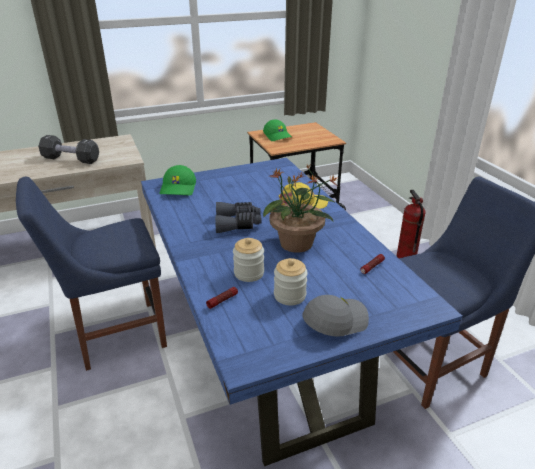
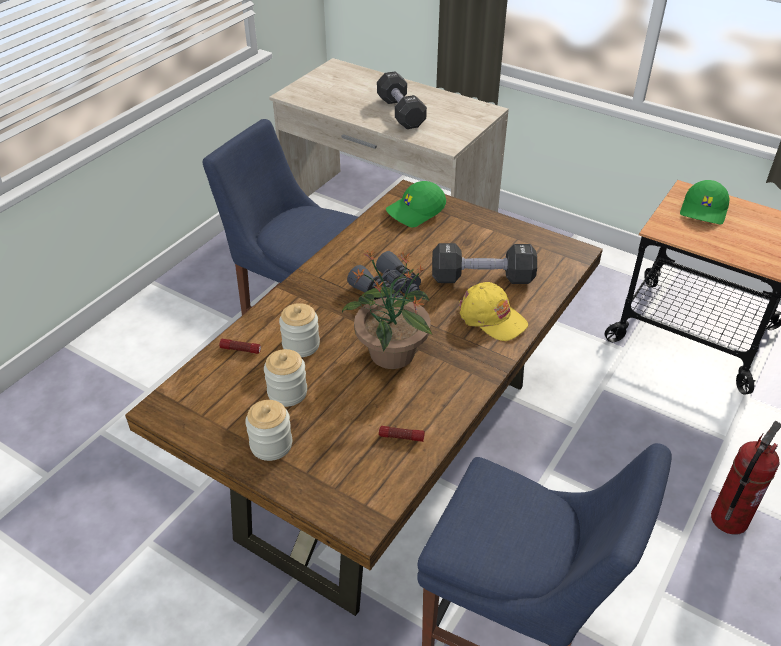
camera: 55 degrees right, 10 degrees up
blue dining table [141,158,462,466] -> brown dining table [125,180,603,616]
grey cap [303,295,369,337] -> jar [245,400,292,461]
none -> black dumbbell [432,243,537,284]

